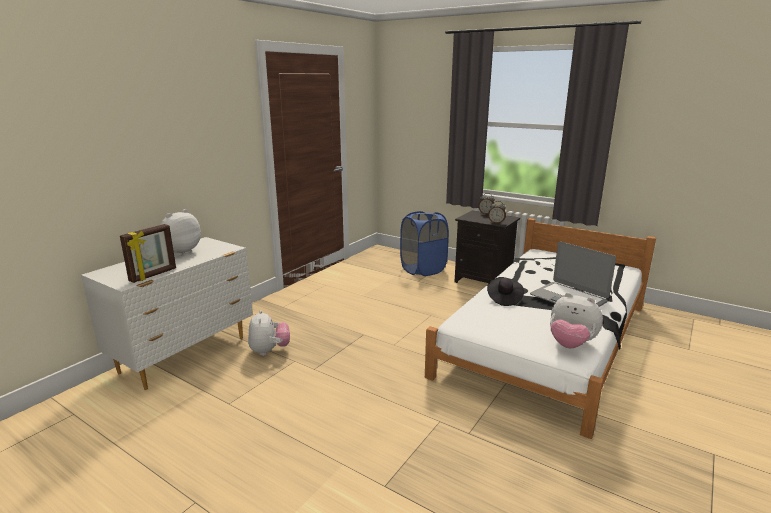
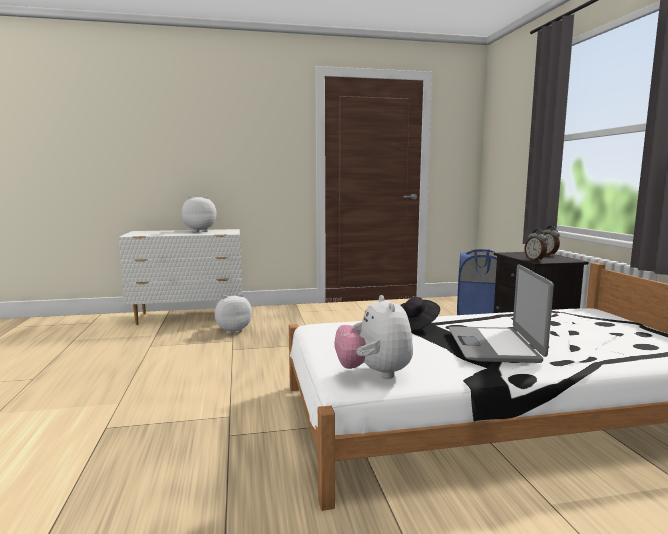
camera: 45 degrees right, 10 degrees down
picture frame [120,224,176,283] -> none
plush toy [248,310,290,356] -> plush toy turned 150 degrees counterclockwise [215,293,252,334]

